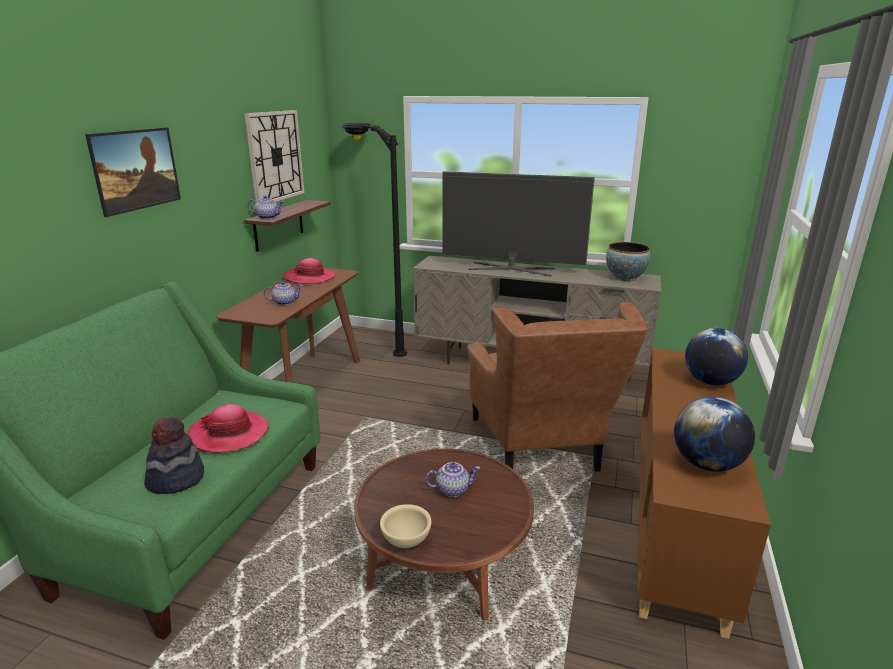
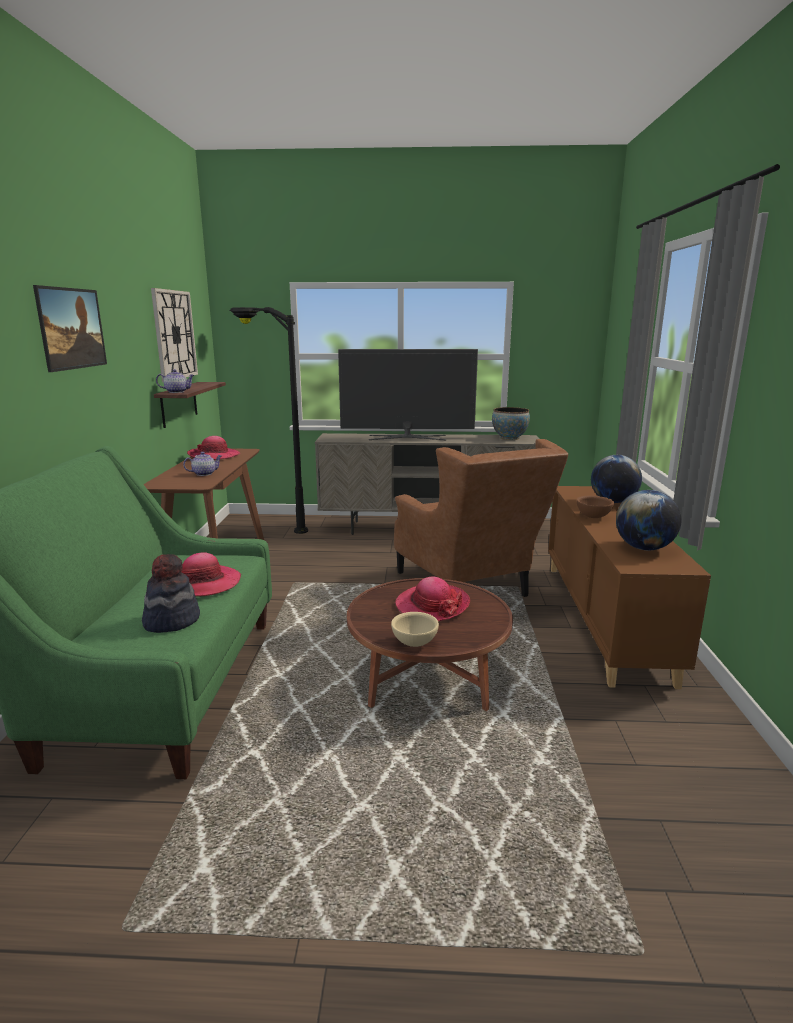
camera: 15 degrees left, 5 degrees down
teapot [425,462,480,497] -> hat [395,576,470,621]
none -> brown bowl [576,496,614,518]

